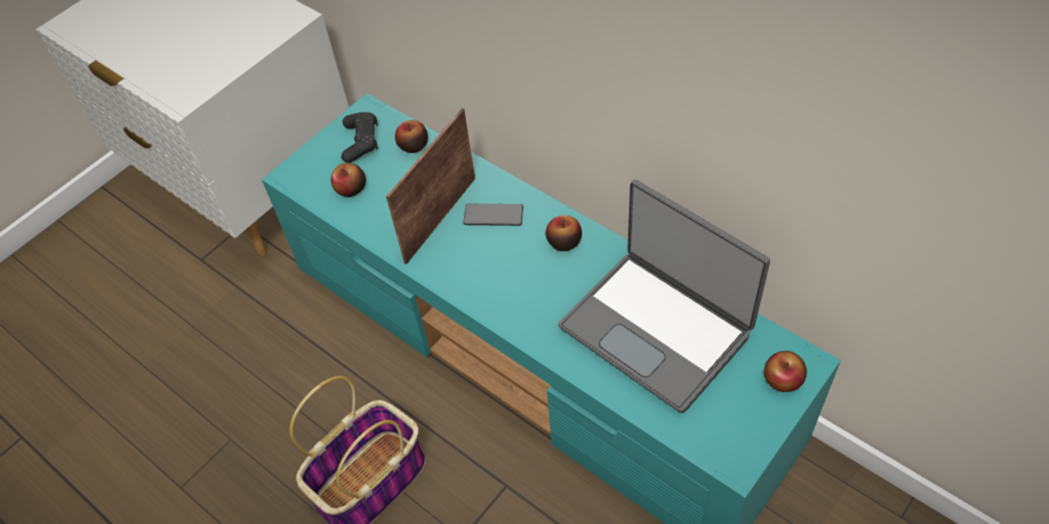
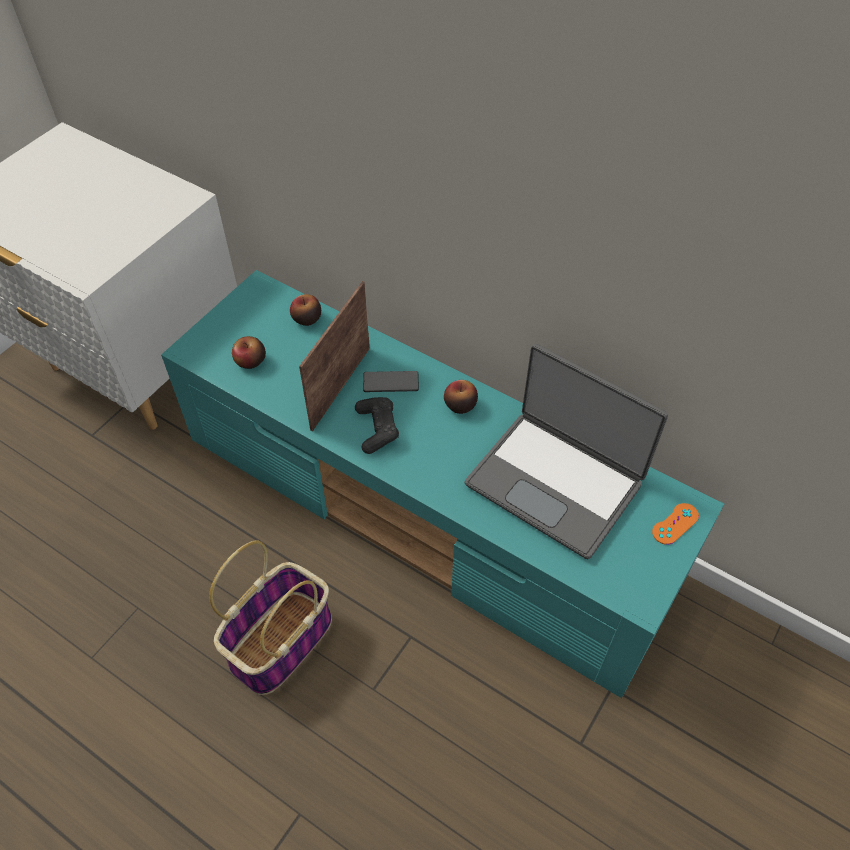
camera: 10 degrees left, 0 degrees up
black game controller [341,112,378,163] -> black game controller moved to [355,397,399,454]
apple [764,351,807,392] -> orange game controller [652,503,699,545]

